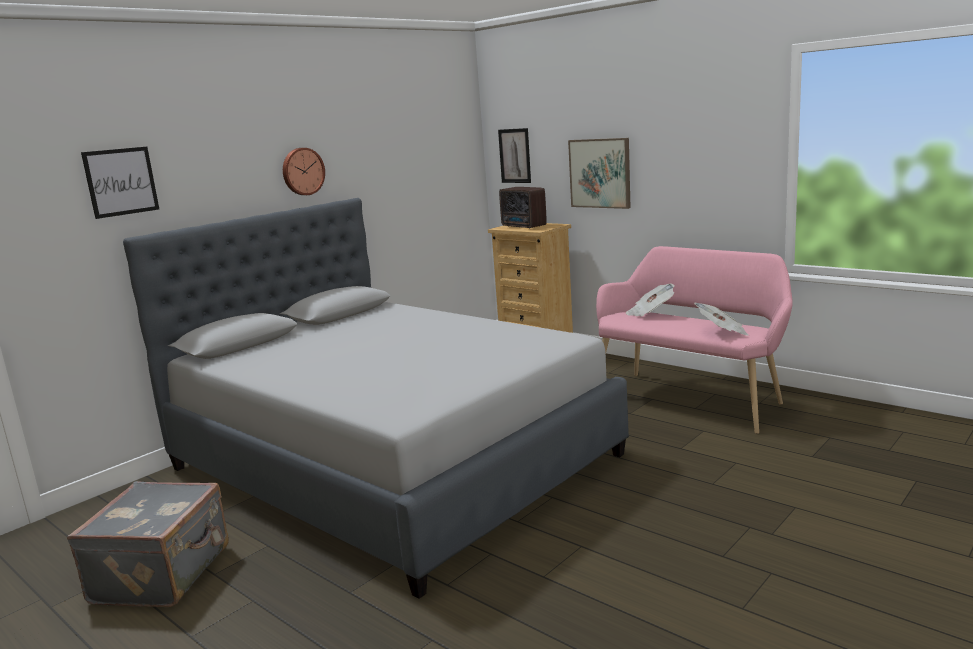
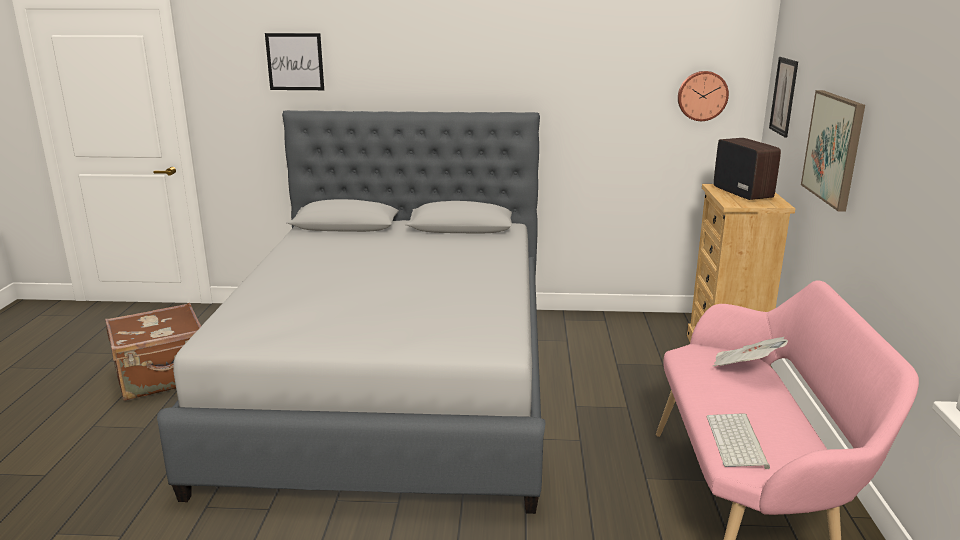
camera: 50 degrees right, 5 degrees up
grey suitcase [67,481,229,607] -> brown suitcase [105,303,201,401]
wall clock [283,148,325,195] -> wall clock moved to [678,71,729,121]
radio [499,187,547,229] -> radio turned 150 degrees clockwise [714,138,781,200]
newspaper [694,303,749,336] -> keyboard [707,413,770,469]

